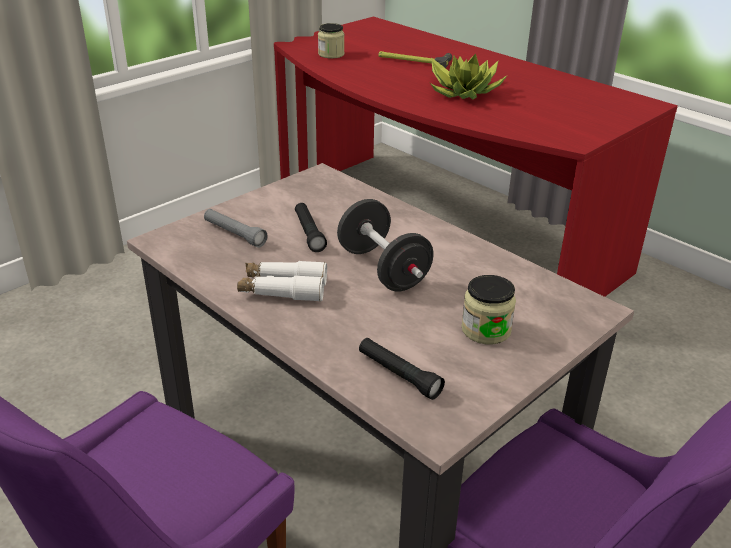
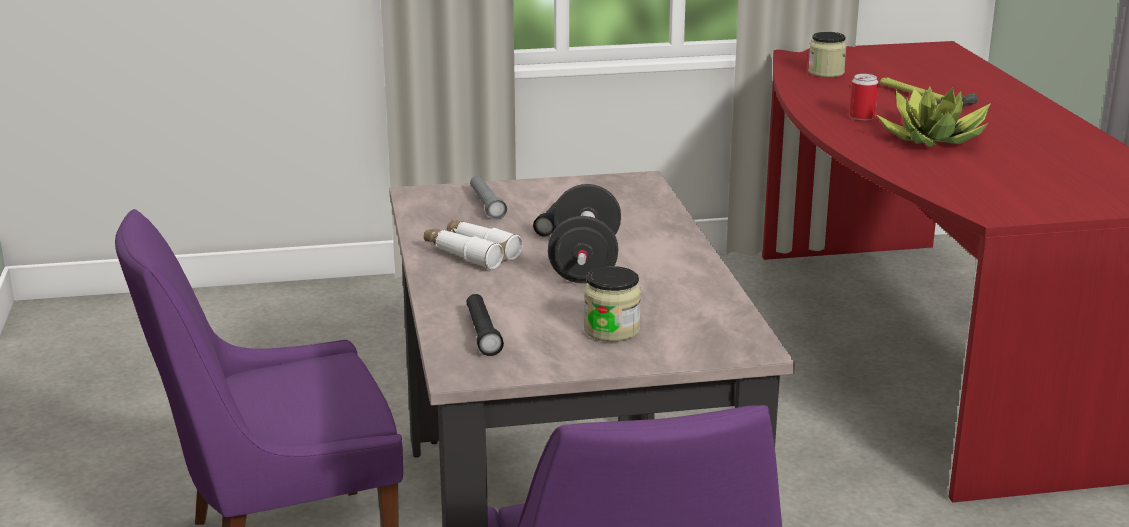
camera: 35 degrees right, 10 degrees down
none -> can [849,74,878,121]

